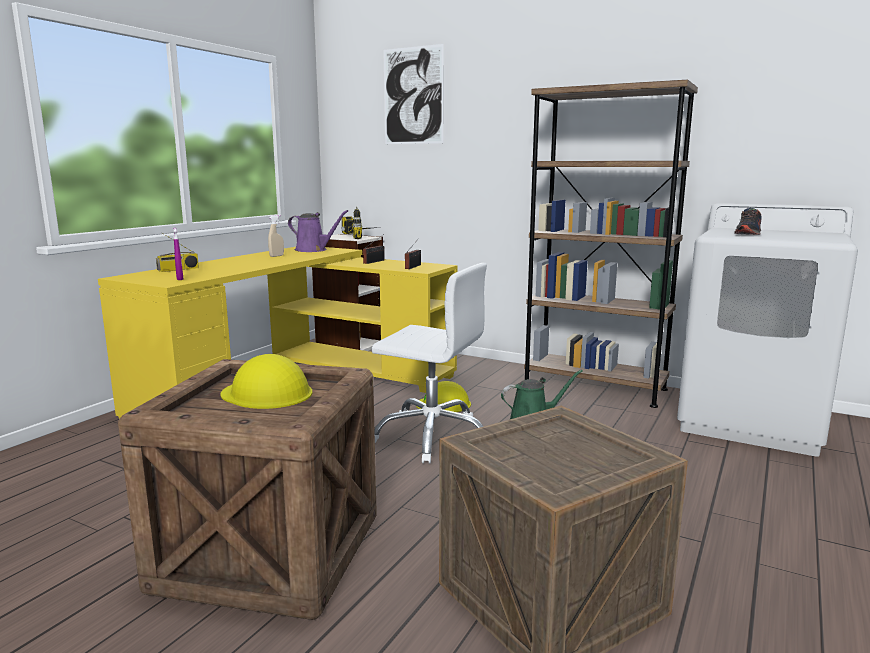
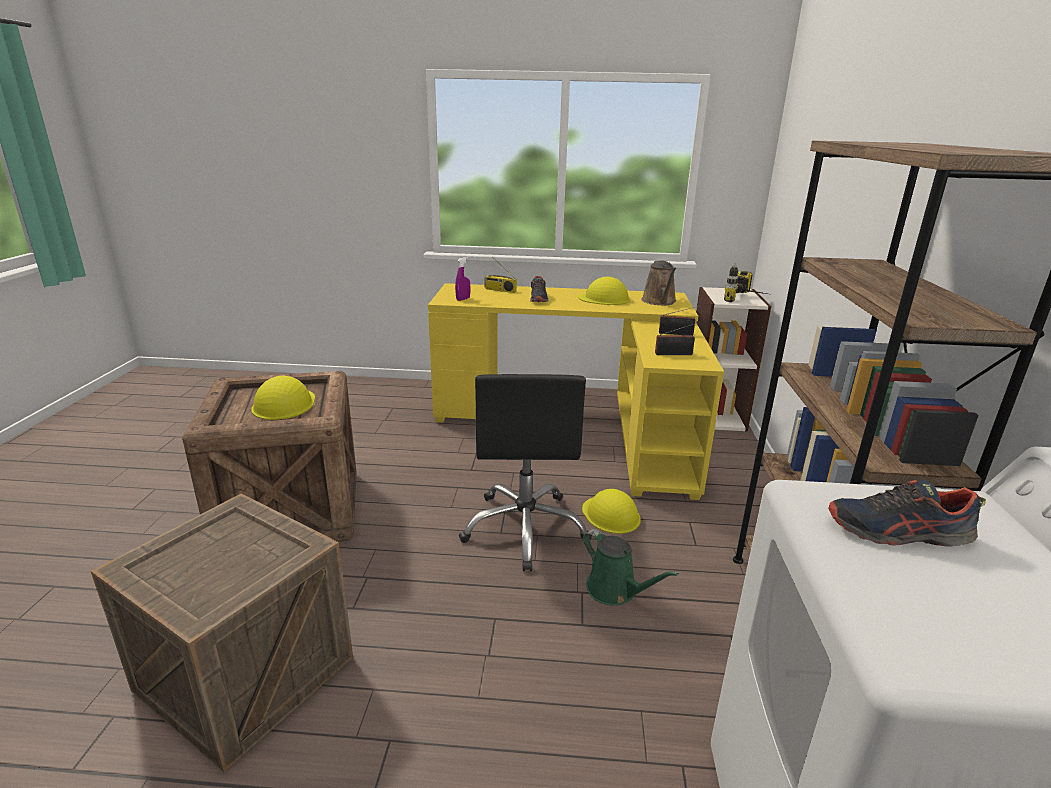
camera: 65 degrees right, 10 degrees up
beige spray bottle [268,215,284,257] -> yellow hard hat [578,276,630,305]
purple watering can [288,210,348,252] -> brown watering can [642,260,676,305]
white office chair [372,263,487,464] -> black office chair [459,374,592,571]
picture [383,44,444,144] -> none
none -> shoe [530,276,548,302]

